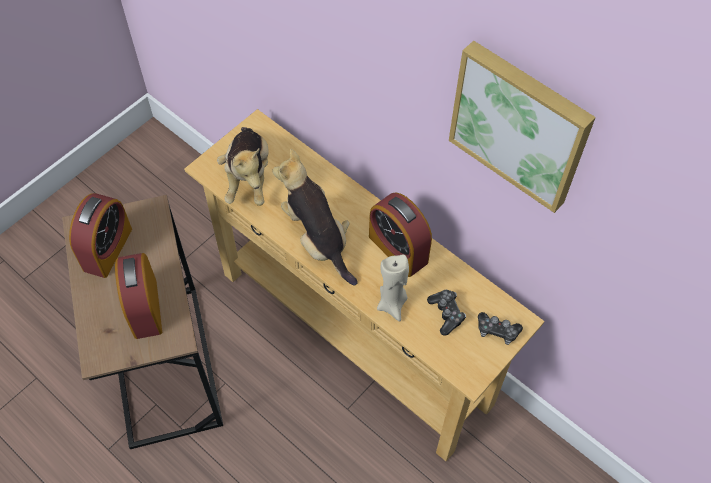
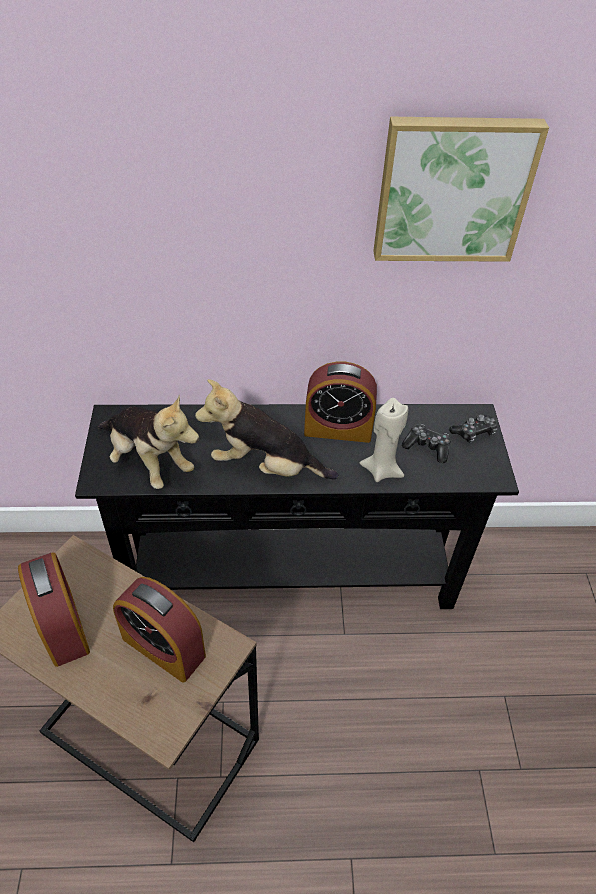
camera: 45 degrees left, 10 degrees down
beige console table [184,109,544,461] -> black console table [75,404,519,609]

